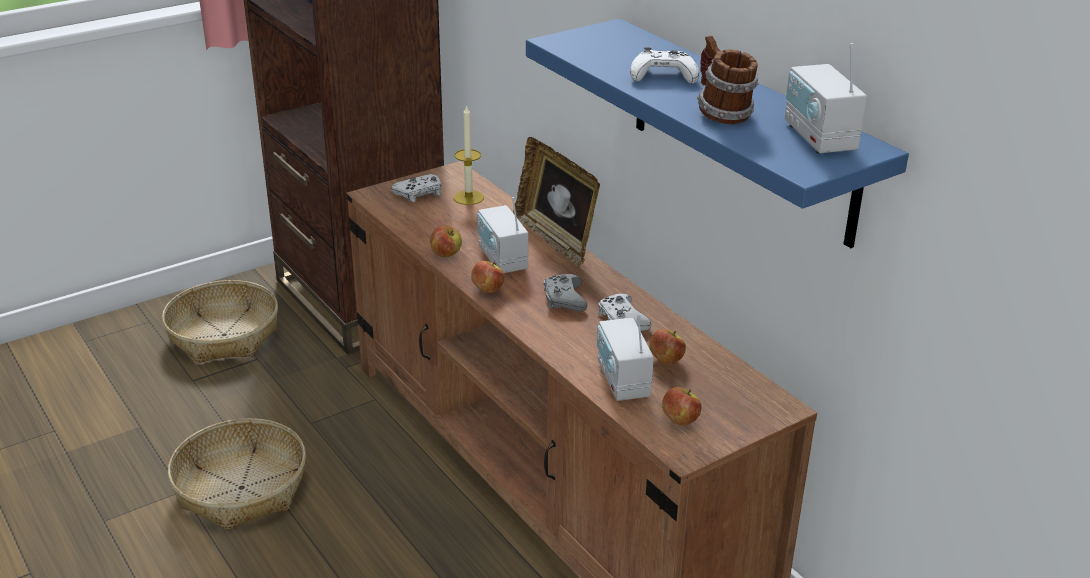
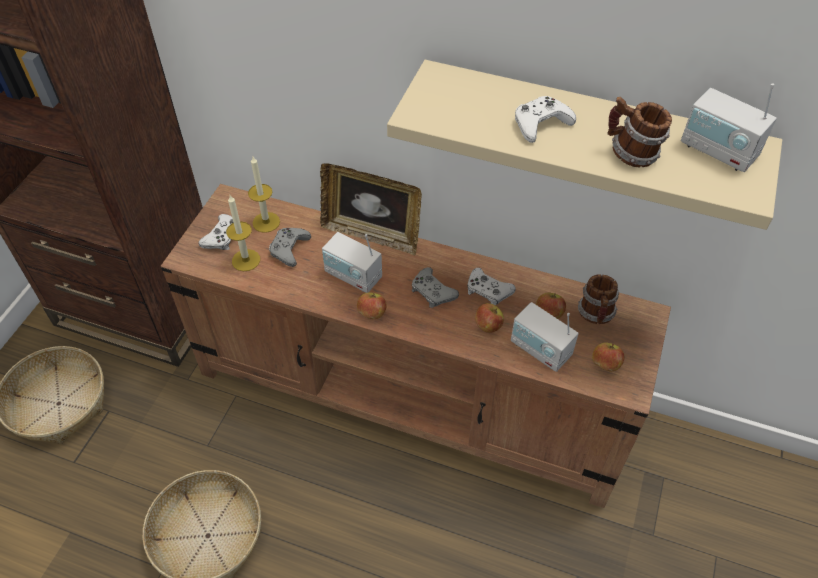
camera: 35 degrees left, 20 degrees up
apple [430,225,462,257] -> apple moved to [475,303,504,333]
blue shelf [526,19,909,248] -> beige shelf [387,60,782,230]
none -> candle [226,195,260,271]
none -> grey game controller [269,228,311,267]
none -> mug [578,274,619,324]

